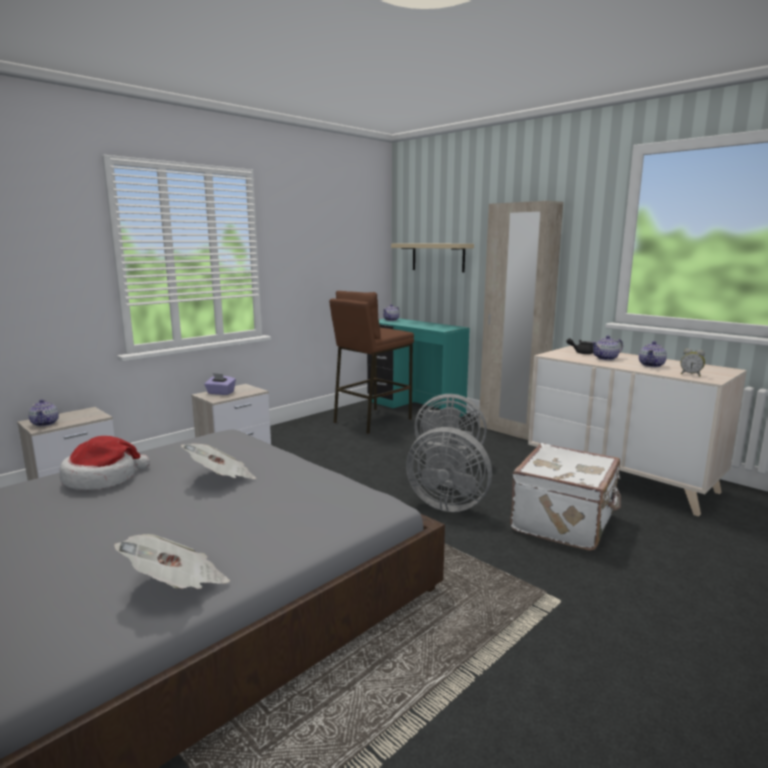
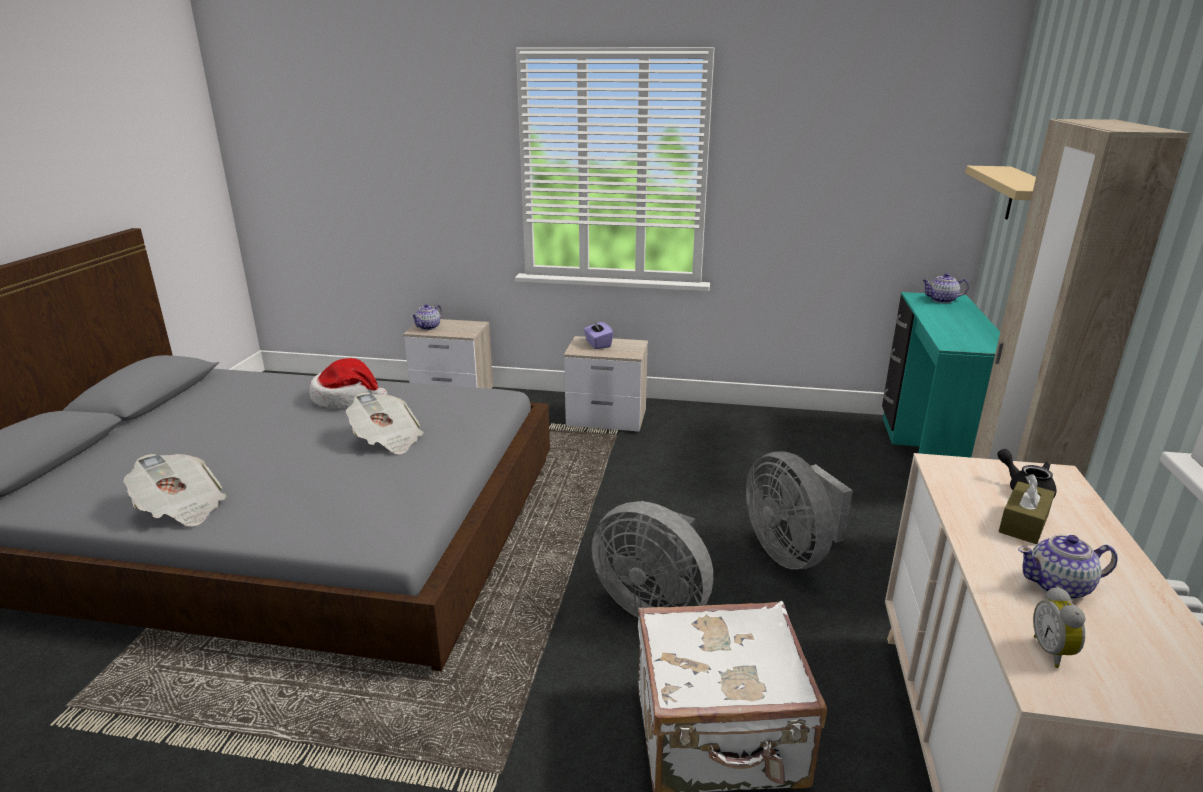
camera: 55 degrees right, 10 degrees up
brown stool [329,291,414,434] -> none
grey fan [406,427,492,512] -> grey fan turned 45 degrees counterclockwise [591,501,713,618]
teapot [591,336,623,360] -> brown tissue box [998,474,1055,544]

